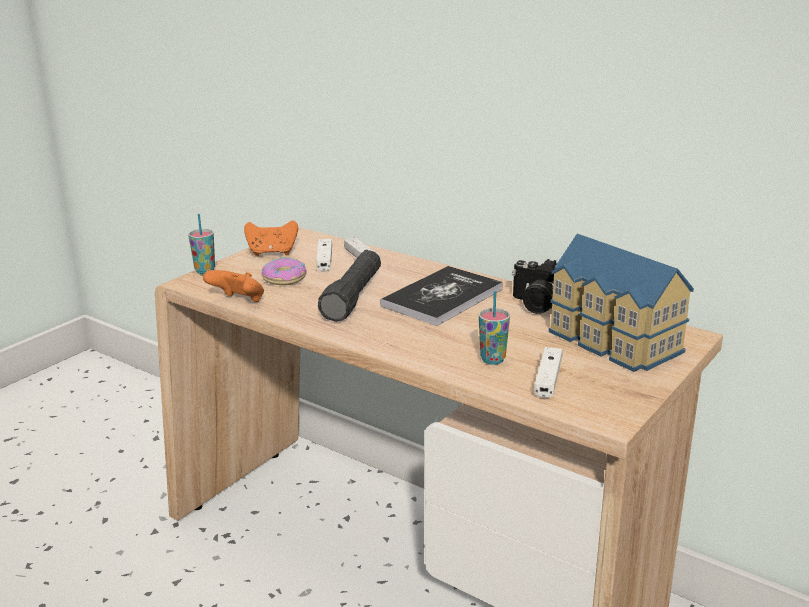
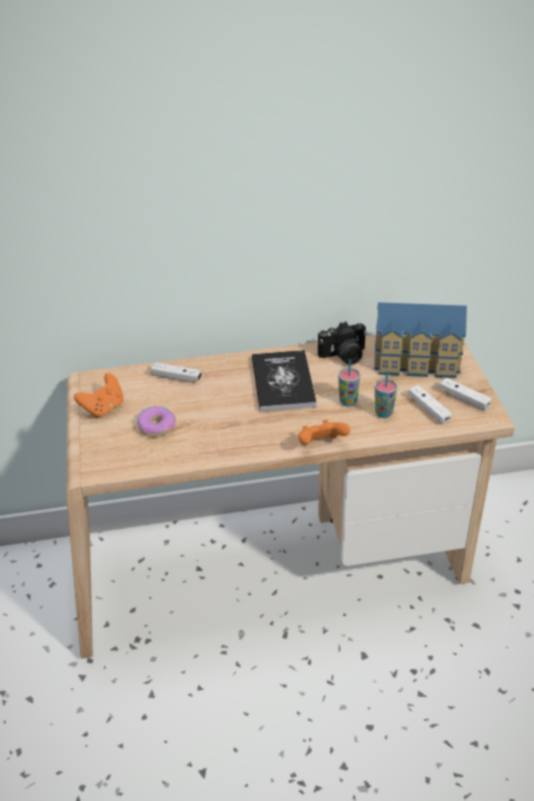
camera: 45 degrees left, 15 degrees up
cup [188,214,215,274] -> cup moved to [338,359,360,406]
orange game controller [203,270,264,302] -> orange game controller moved to [298,420,350,445]
white game controller [316,239,332,271] -> white game controller moved to [439,378,491,411]
black flashlight [318,251,381,322] -> none

